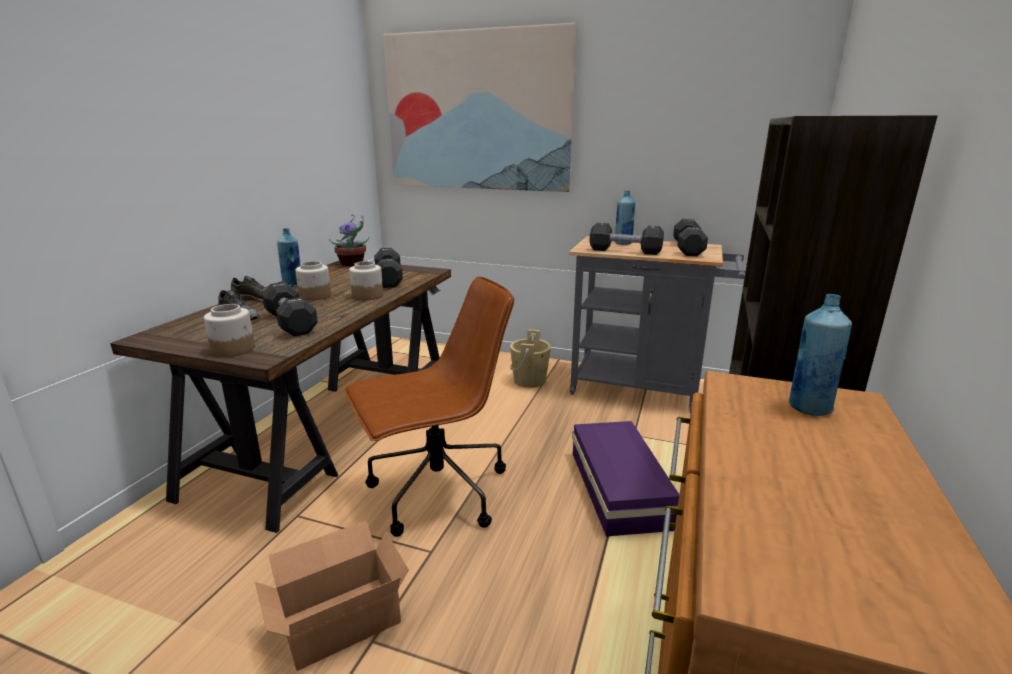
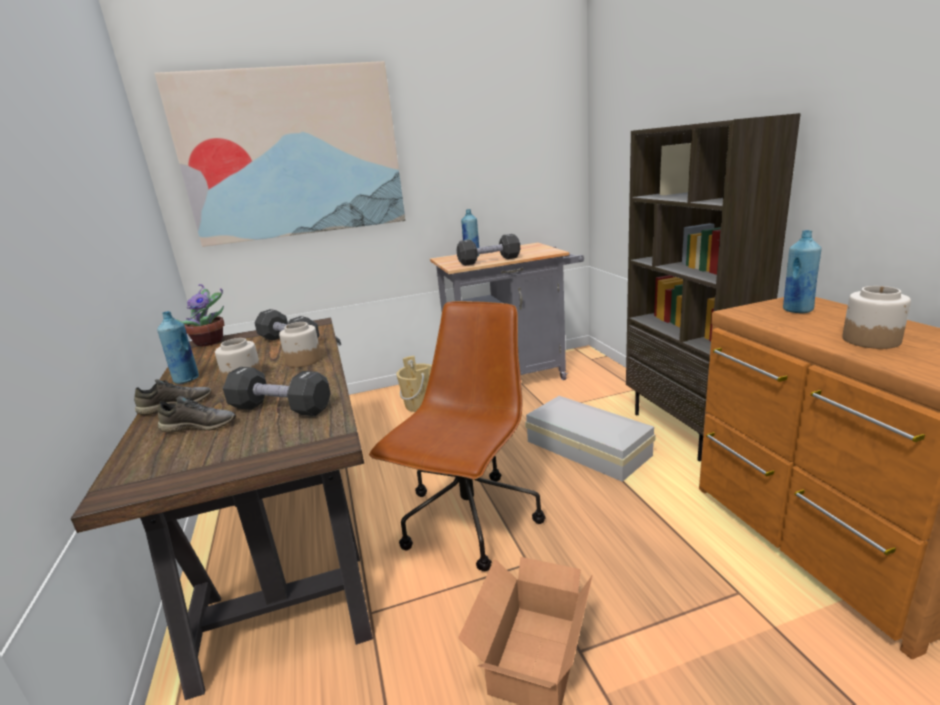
camera: 35 degrees left, 0 degrees up
jar [204,304,255,357] -> jar moved to [842,286,911,349]
purple storage box [572,421,679,537] -> white storage box [525,396,656,482]
black dumbbell [673,219,708,256] -> none

